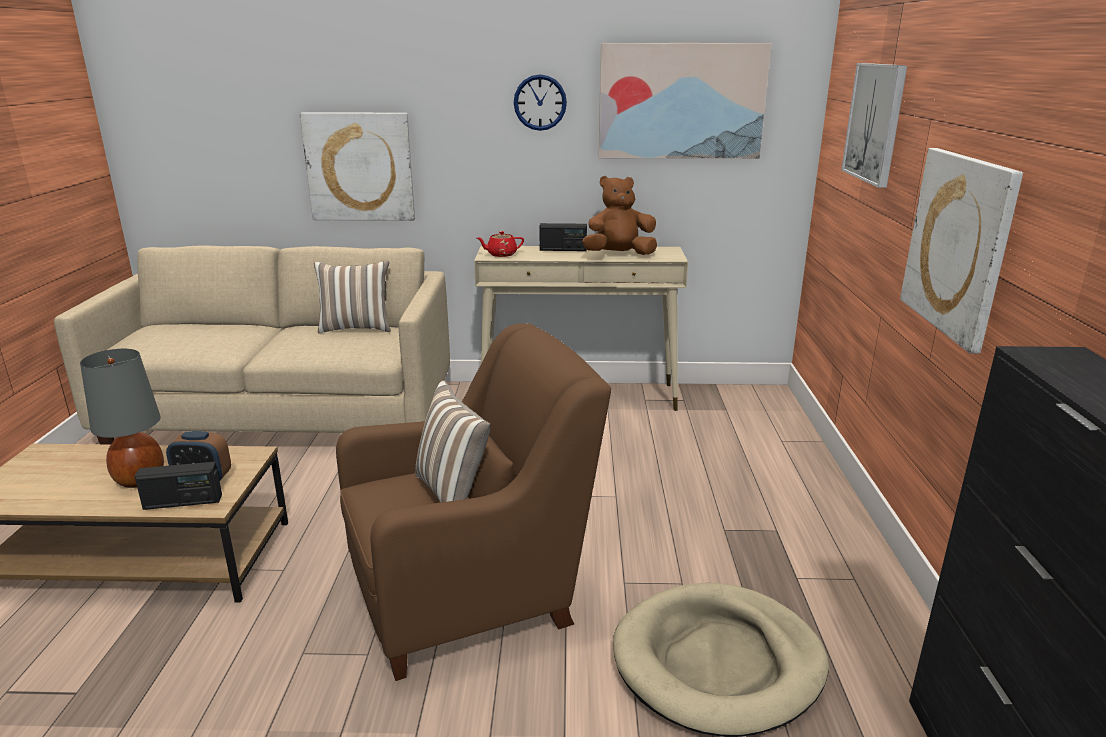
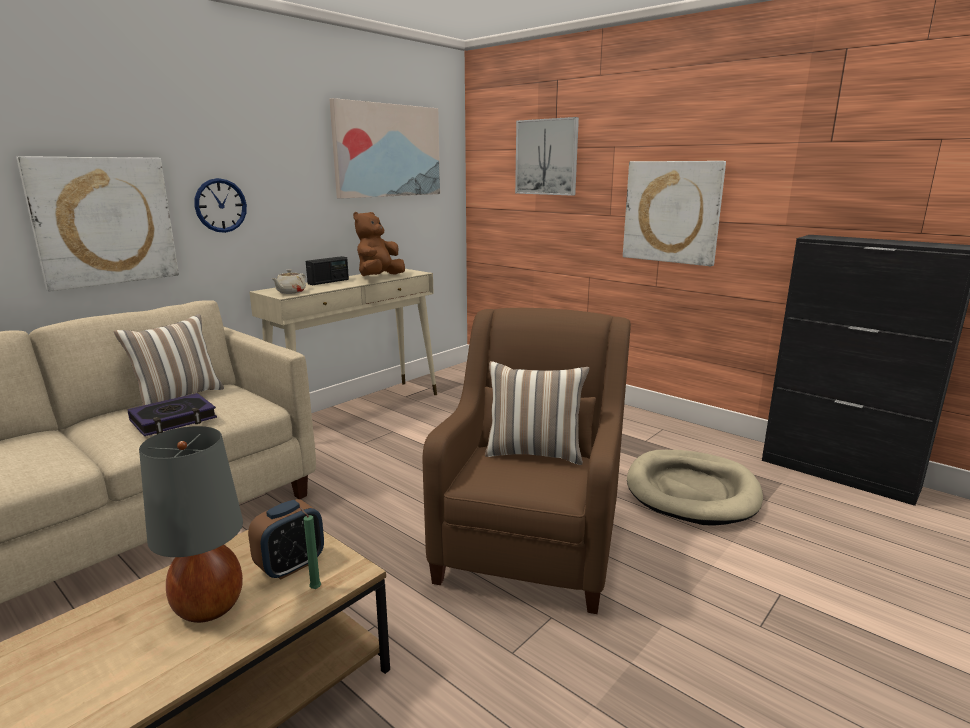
camera: 50 degrees left, 5 degrees down
radio [135,462,222,510] -> green candle [299,507,321,589]
red teapot [477,231,524,257] -> beige teapot [271,269,306,294]
wall clock [514,74,567,131] -> wall clock moved to [194,178,247,233]
none -> book [128,393,217,436]

